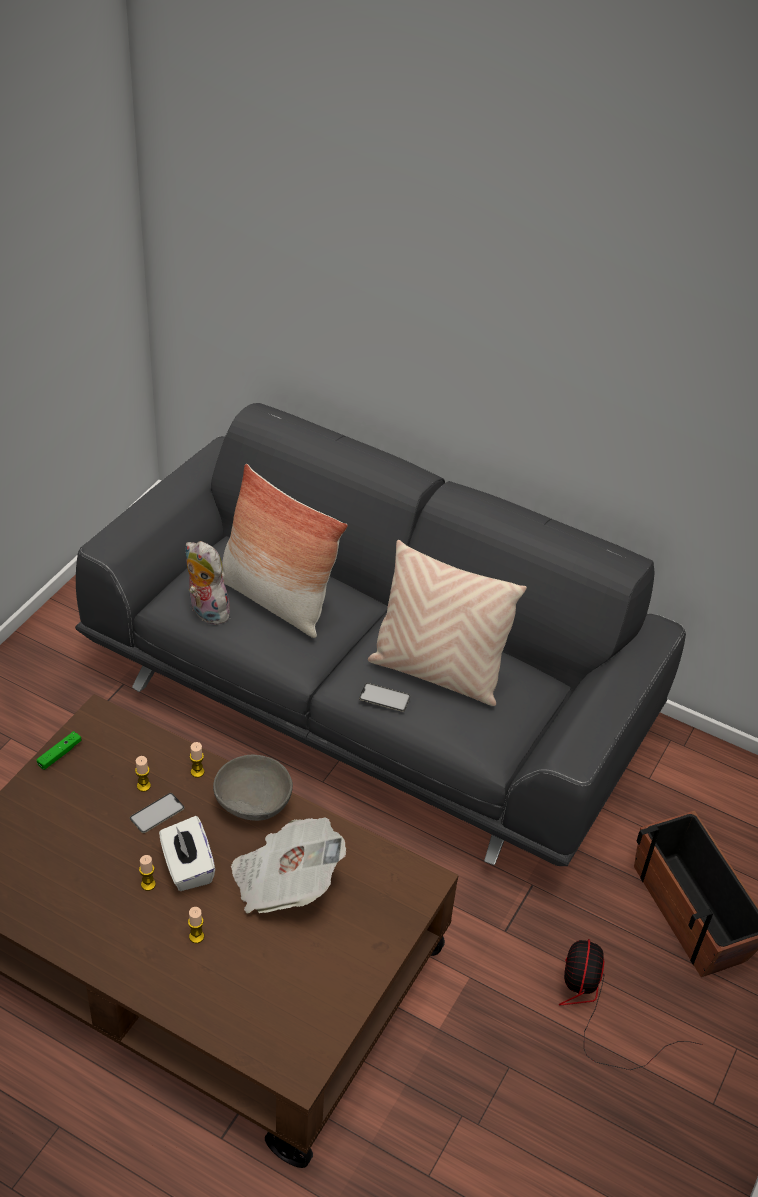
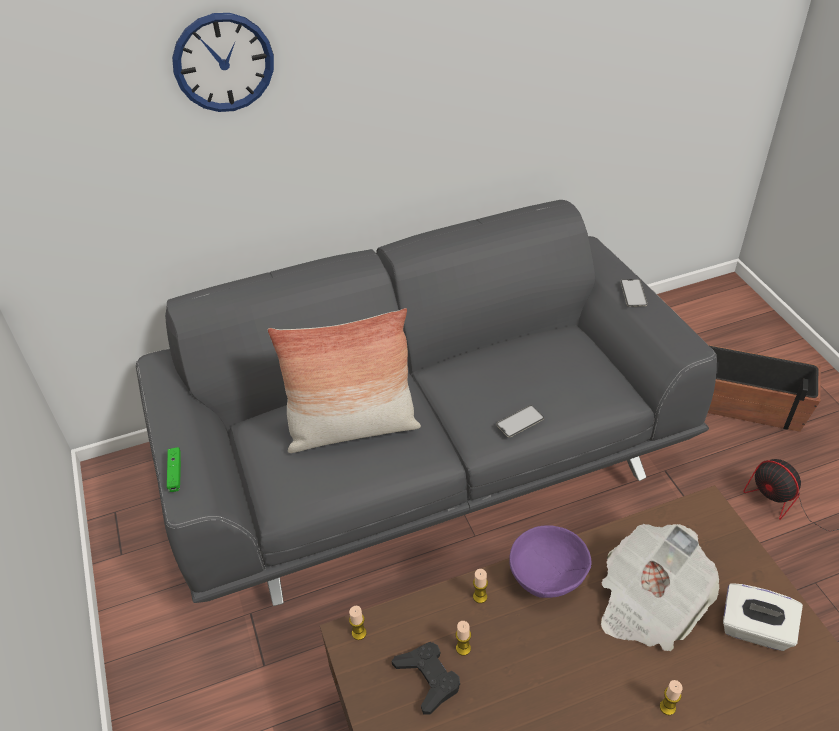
camera: 45 degrees left, 0 degrees up
green game controller [36,731,82,770] -> green game controller moved to [167,447,181,492]
phone [130,793,184,833] -> phone moved to [620,279,648,307]
candle [139,855,156,891] -> candle moved to [349,606,367,640]
white tissue box [159,816,215,891] -> white tissue box moved to [723,583,803,651]
plush toy [185,541,231,625] -> none
grey bowl [213,755,293,821] -> purple bowl [509,525,592,598]
beige pillow [368,540,527,706] -> none
none -> wall clock [172,13,274,112]
none -> black game controller [392,642,460,715]

